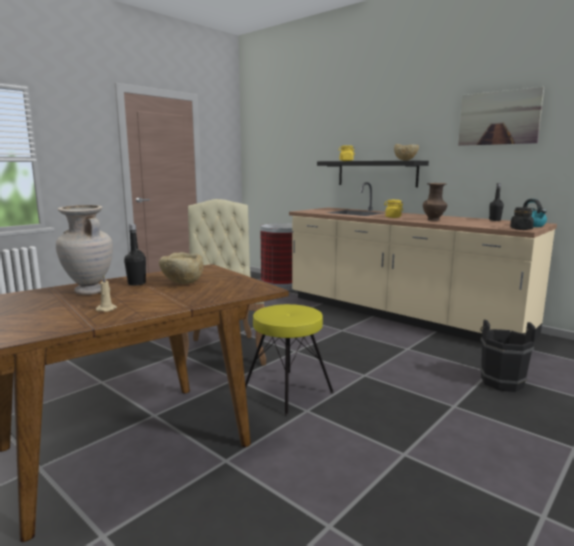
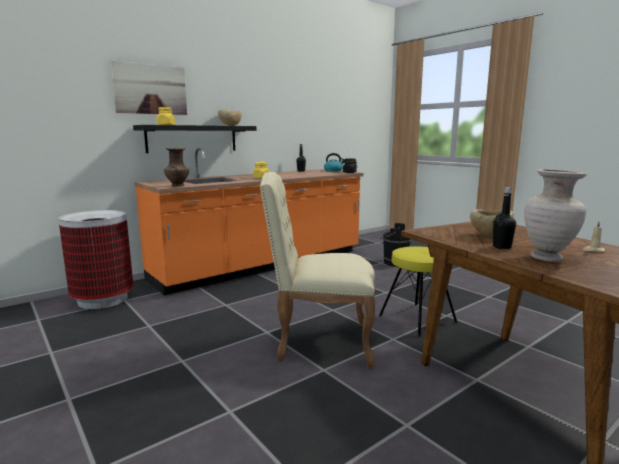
camera: 80 degrees left, 0 degrees up
beige counter [289,182,557,343] -> orange counter [134,148,363,296]
brown vase [423,183,447,221] -> brown vase moved to [164,148,189,187]
picture [458,87,544,146] -> picture moved to [111,61,187,115]

